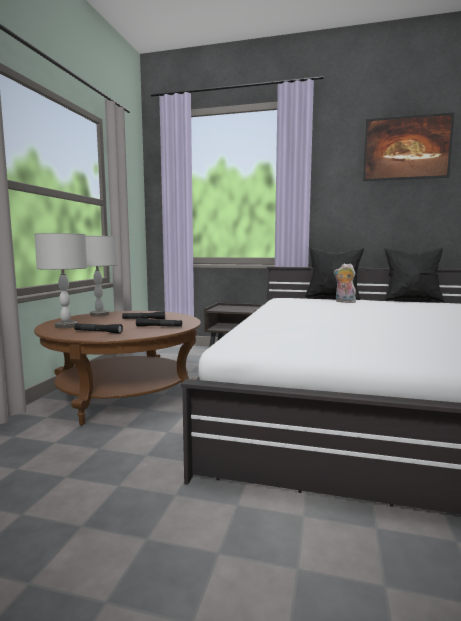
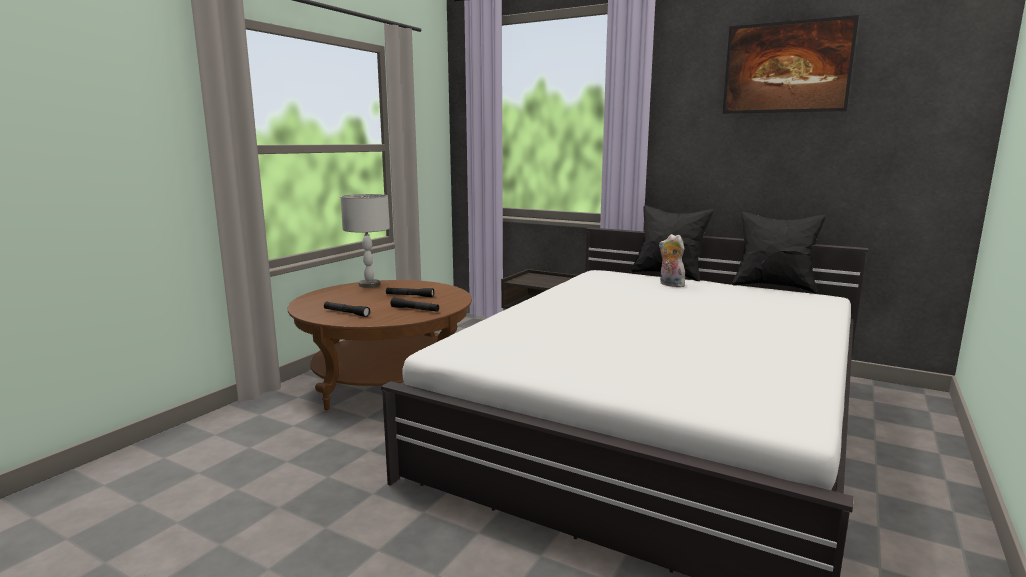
camera: 15 degrees right, 5 degrees up
grey table lamp [34,233,87,329] -> none

